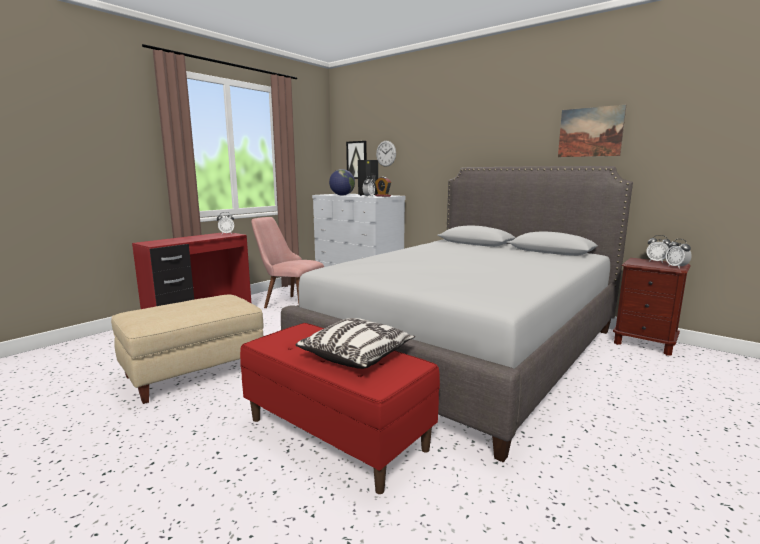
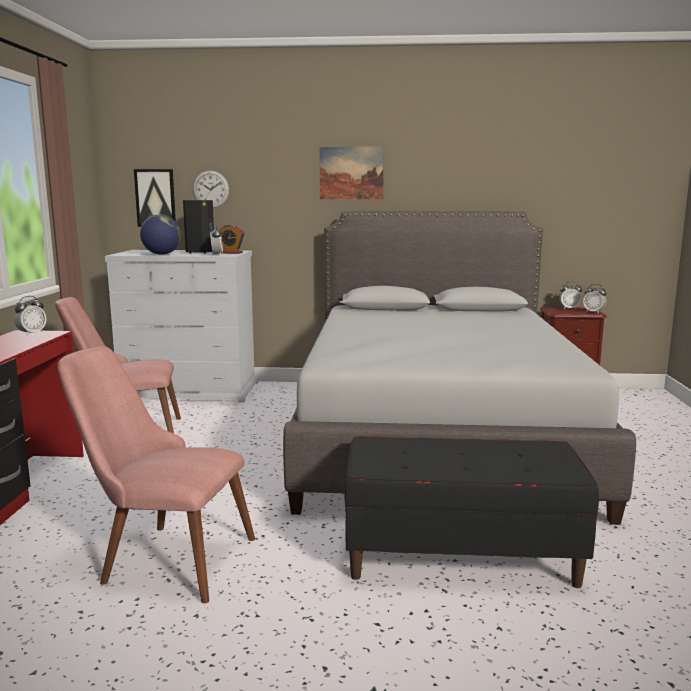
camera: 35 degrees left, 0 degrees up
beige ottoman [111,294,263,404] -> pink chair [57,346,255,603]
red bench [240,323,440,494] -> black bench [344,436,599,588]
pillow [295,318,415,369] -> none
picture [558,105,626,157] -> picture moved to [319,146,384,199]

